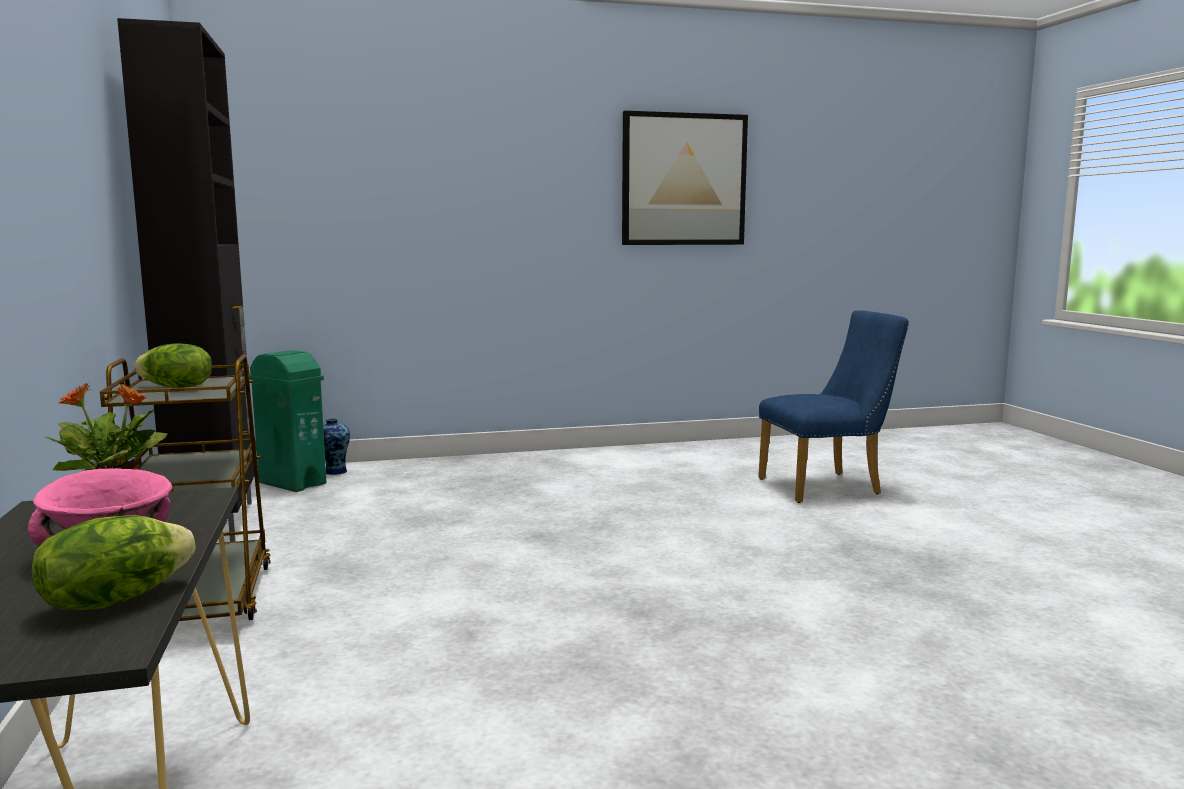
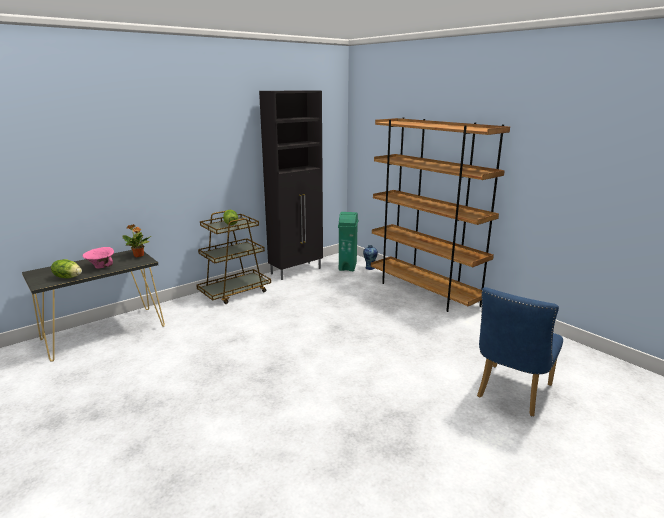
camera: 65 degrees right, 10 degrees up
picture [622,111,748,245] -> none
blue chair [758,310,909,503] -> blue chair turned 75 degrees clockwise [477,287,563,416]
none -> brown bookcase [371,117,510,312]

